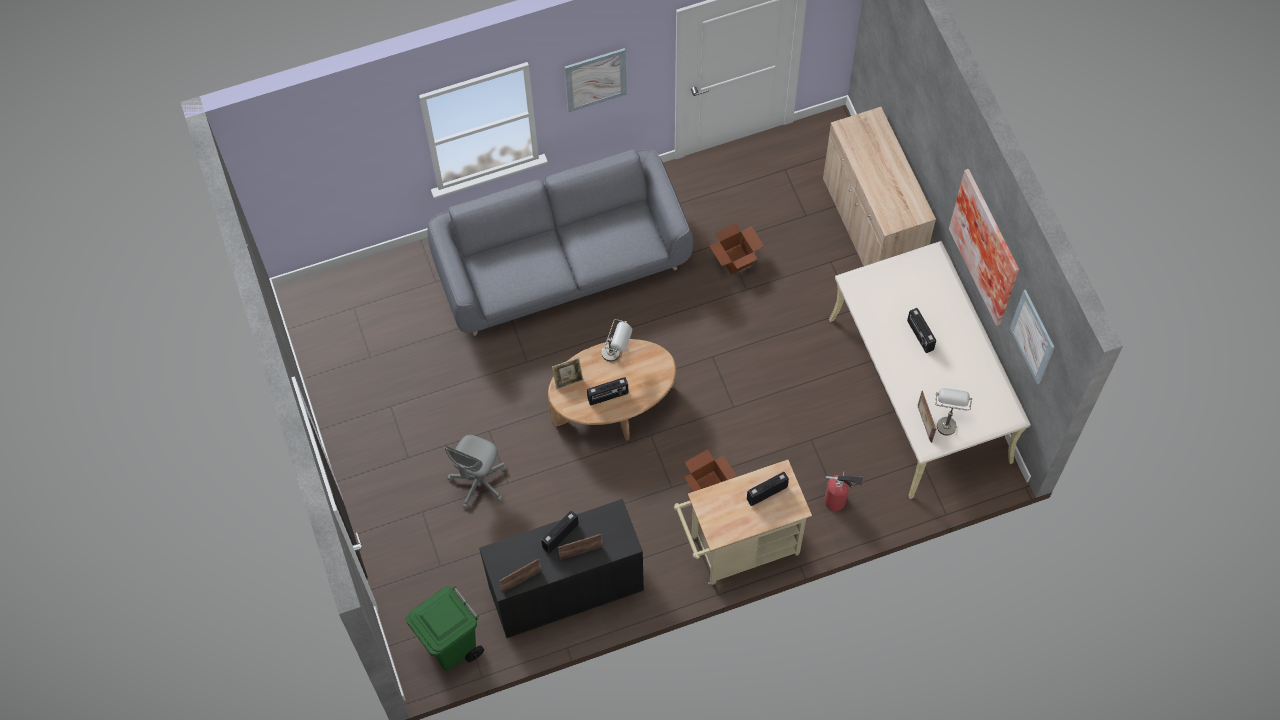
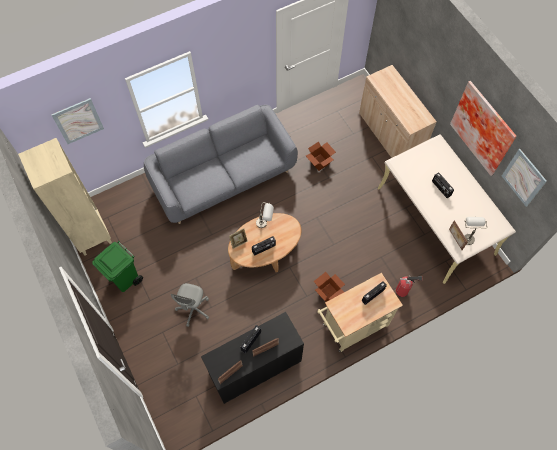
camera: 10 degrees left, 0 degrees up
green trash can [406,586,484,671] -> green trash can moved to [92,241,143,292]
picture [564,48,627,112] -> picture moved to [51,98,104,144]
none -> beige bookcase [18,138,112,256]

